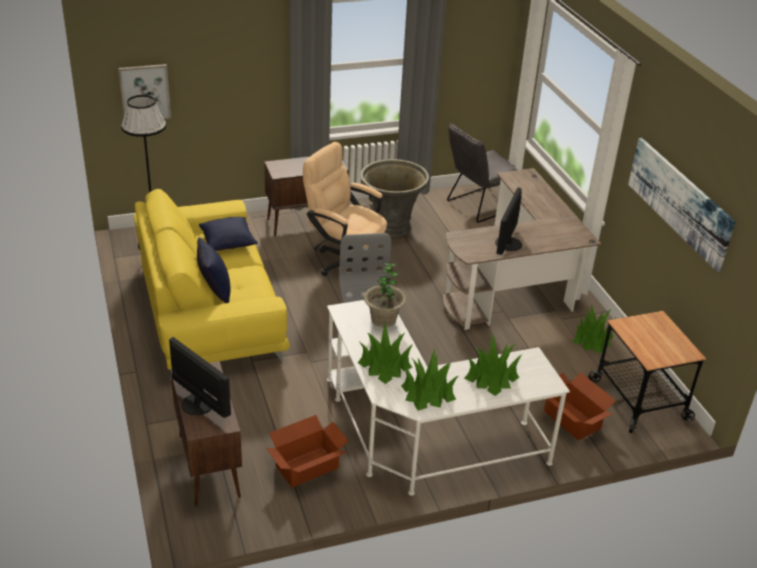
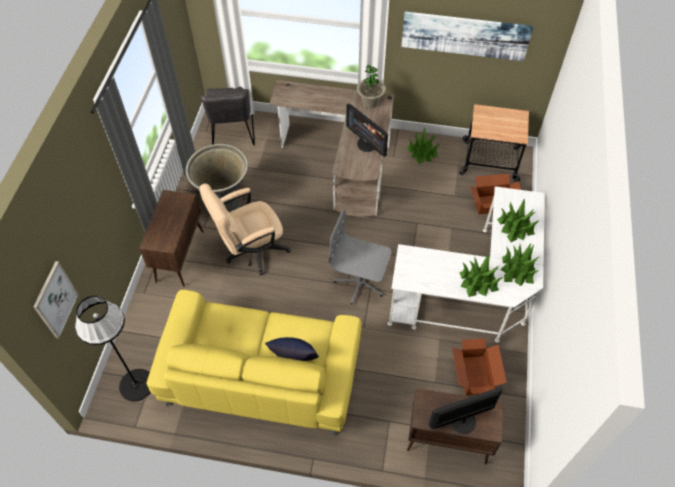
camera: 60 degrees left, 20 degrees up
blue pillow [199,217,258,251] -> none
potted plant [364,262,406,327] -> potted plant moved to [357,65,386,108]

